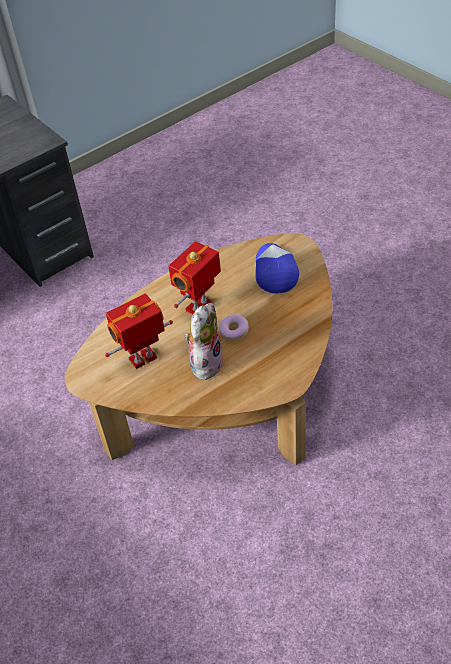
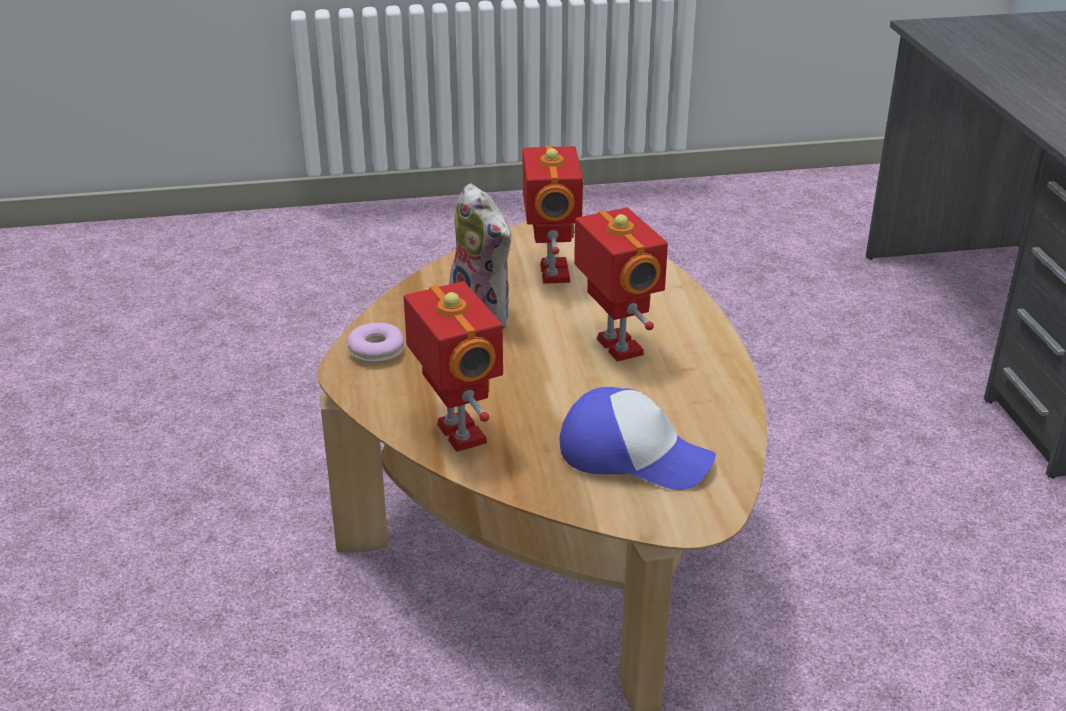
camera: 115 degrees right, 15 degrees down
donut [219,314,249,340] -> donut moved to [347,323,404,364]
none -> toy robot [404,281,503,452]

